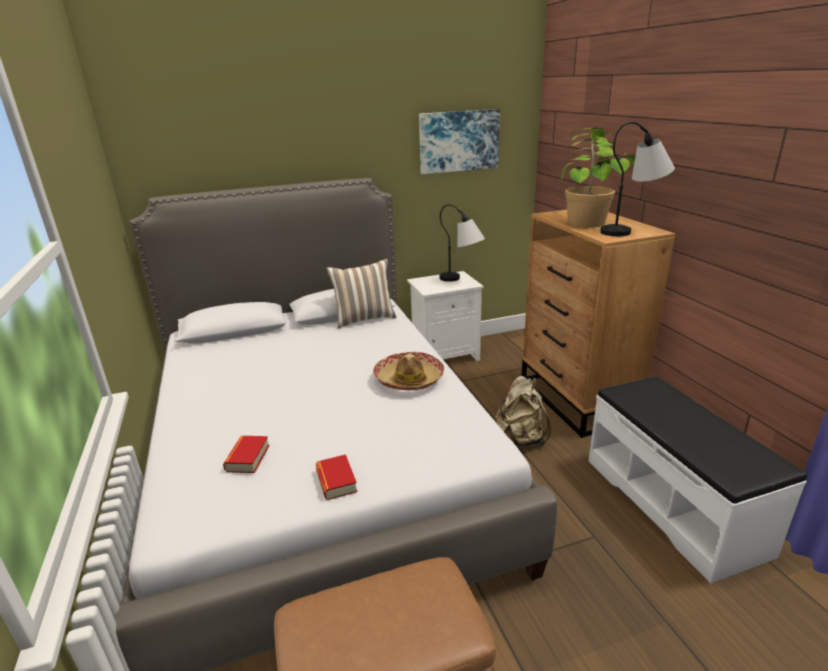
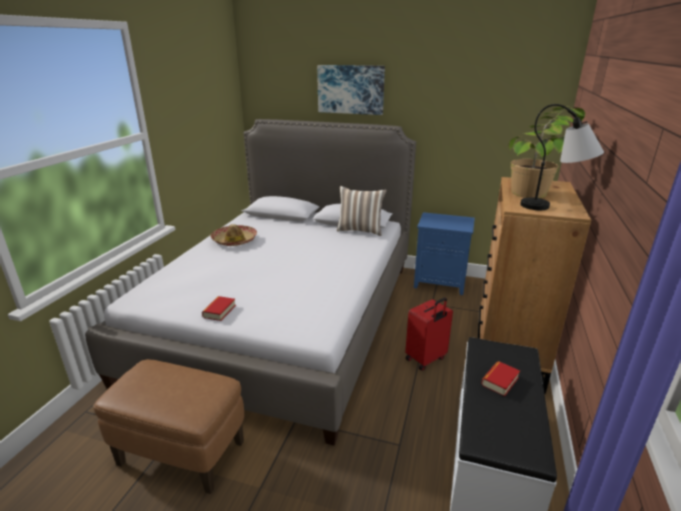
camera: 35 degrees right, 0 degrees up
book [223,436,270,473] -> book moved to [481,361,520,397]
hat [373,352,444,390] -> hat moved to [210,224,257,246]
white nightstand [407,271,484,361] -> blue nightstand [414,212,475,295]
picture [419,109,500,174] -> picture moved to [317,65,385,115]
table lamp [440,204,485,282] -> none
beige backpack [494,376,551,446] -> red suitcase [405,297,453,371]

